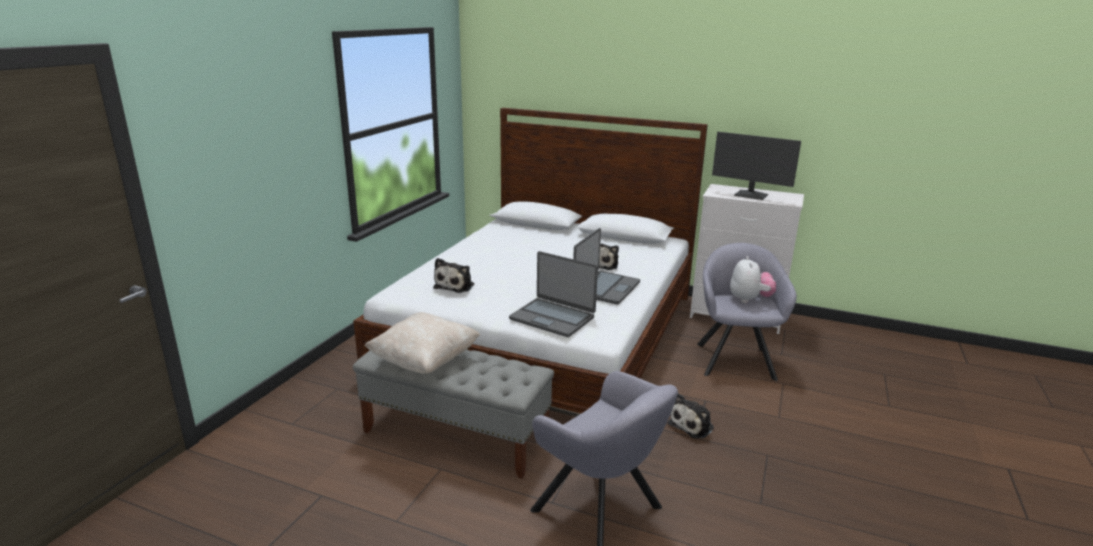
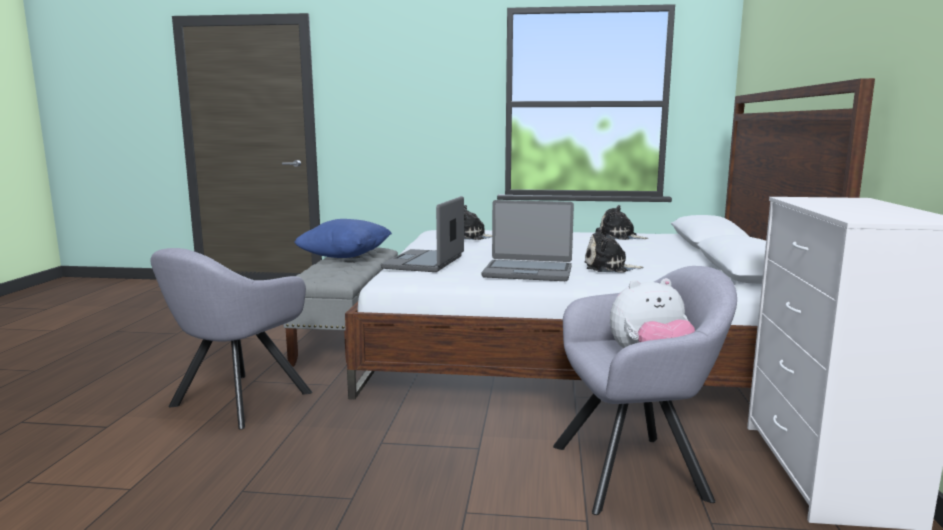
camera: 75 degrees right, 10 degrees down
beige pillow [364,312,481,374] -> blue pillow [294,219,392,258]
plush toy [668,393,714,439] -> plush toy moved to [600,205,648,240]
monitor [712,132,801,200] -> none

